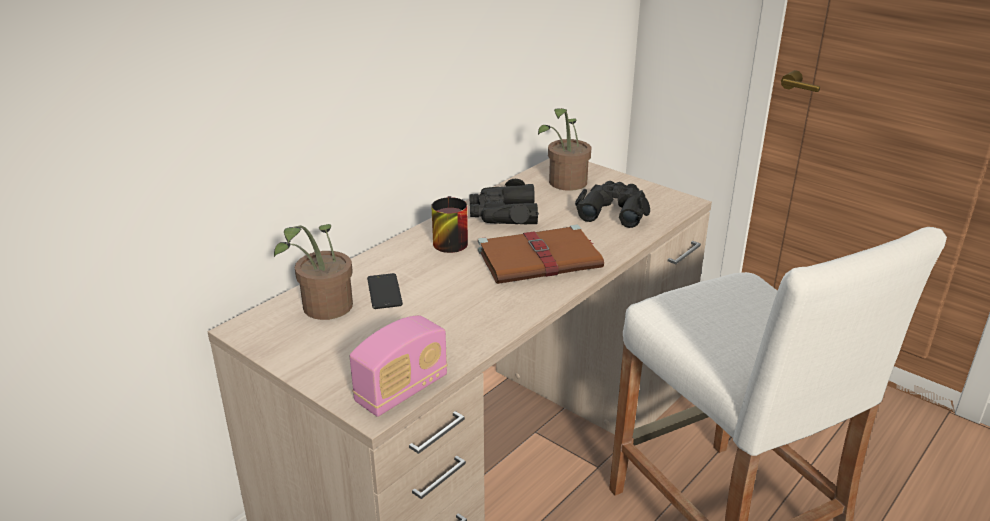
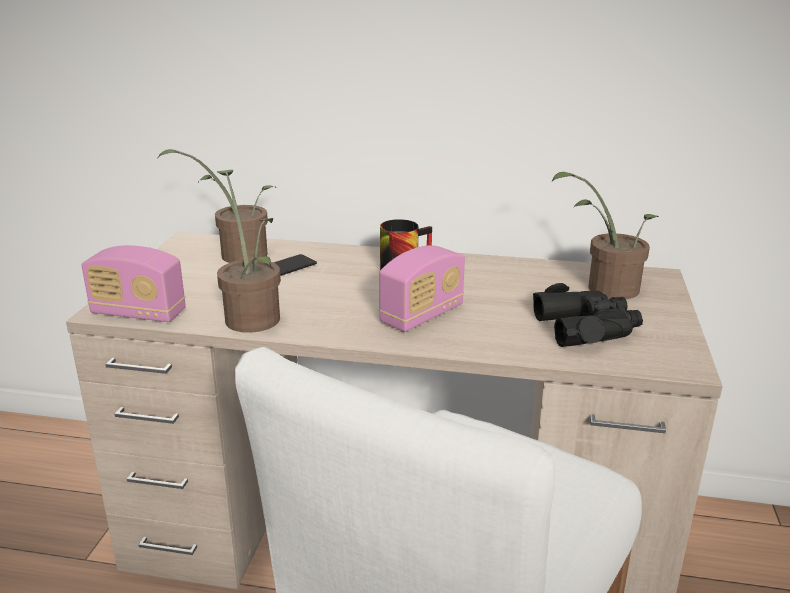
camera: 60 degrees right, 5 degrees down
black binoculars [470,179,539,224] -> none
brown book [478,225,604,284] -> radio [379,245,465,332]
none -> potted plant [217,170,281,333]

